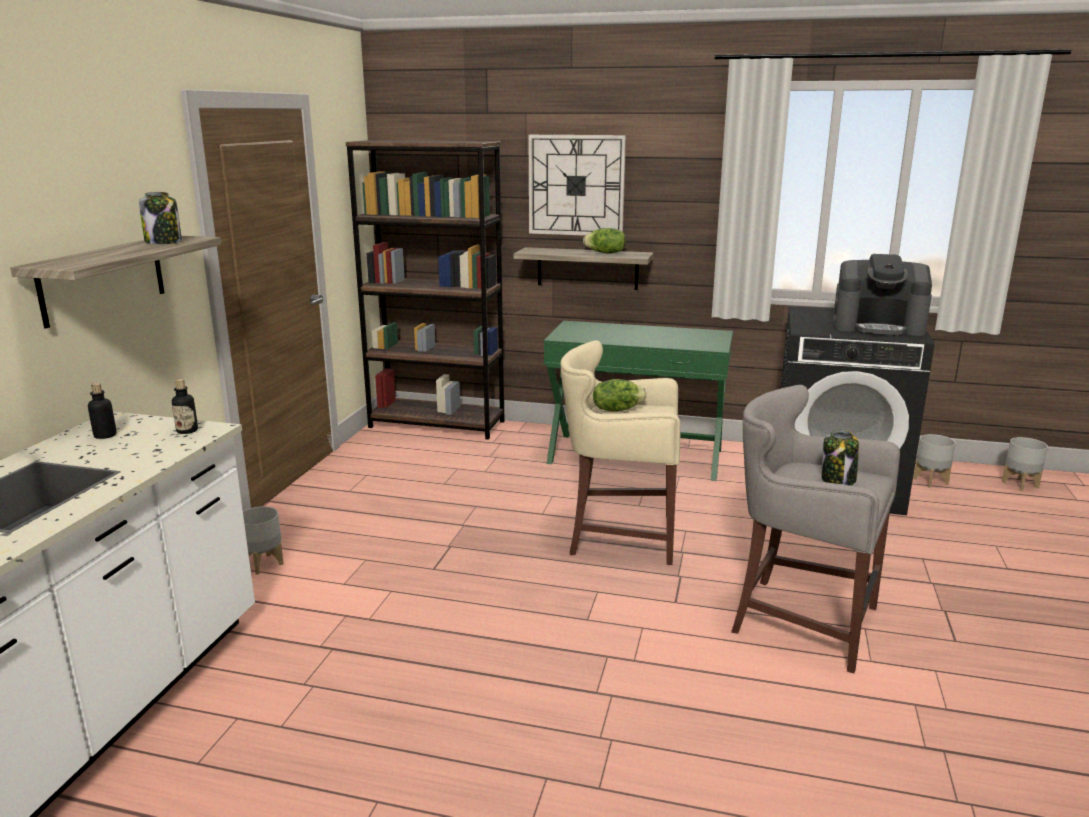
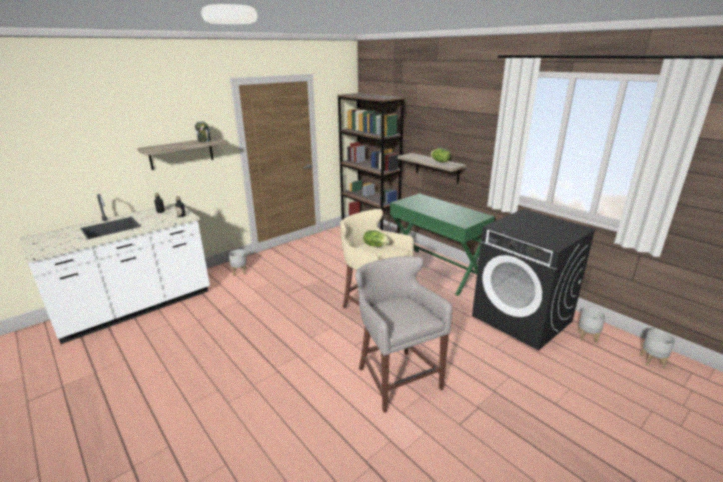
camera: 35 degrees right, 5 degrees up
wall clock [529,135,626,236] -> none
jar [821,430,859,485] -> none
coffee machine [833,254,932,336] -> none

